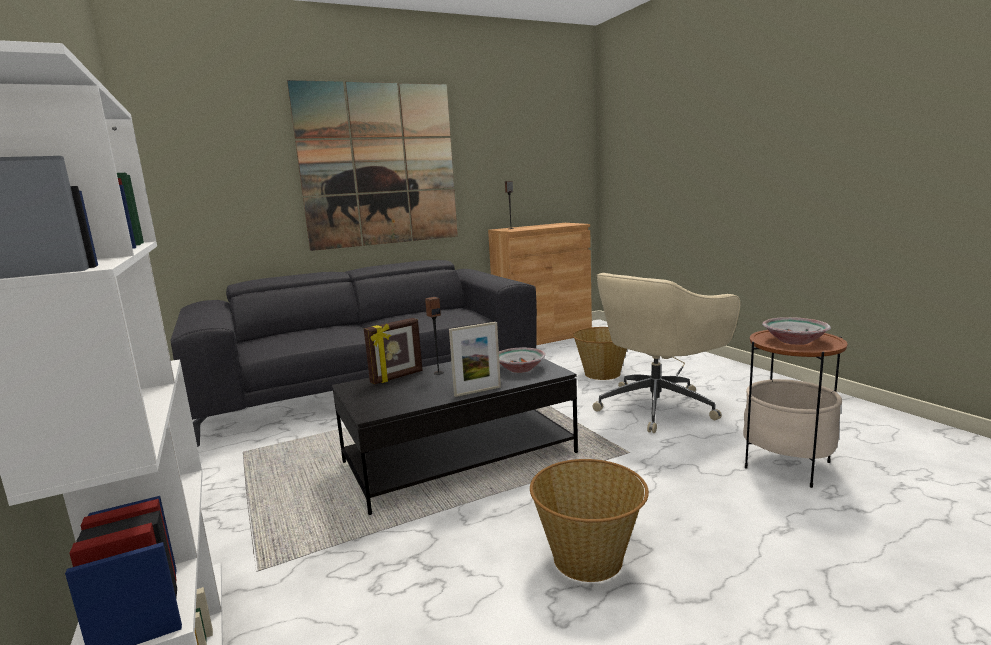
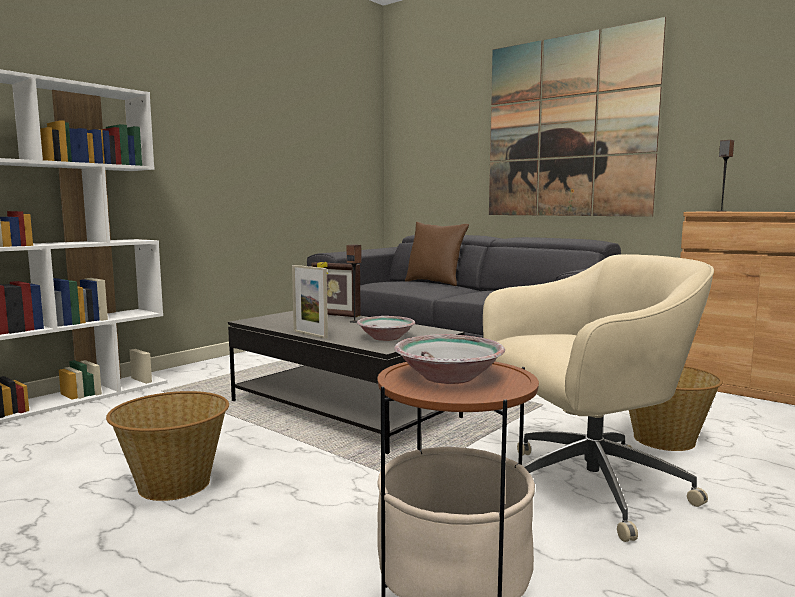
camera: 65 degrees right, 5 degrees down
beige office chair [592,273,740,433] -> beige office chair turned 135 degrees clockwise [483,254,714,542]
none -> brown pillow [405,222,469,286]

